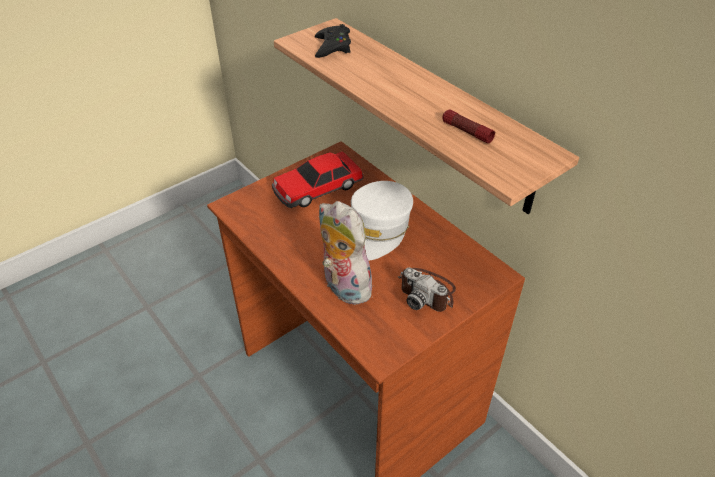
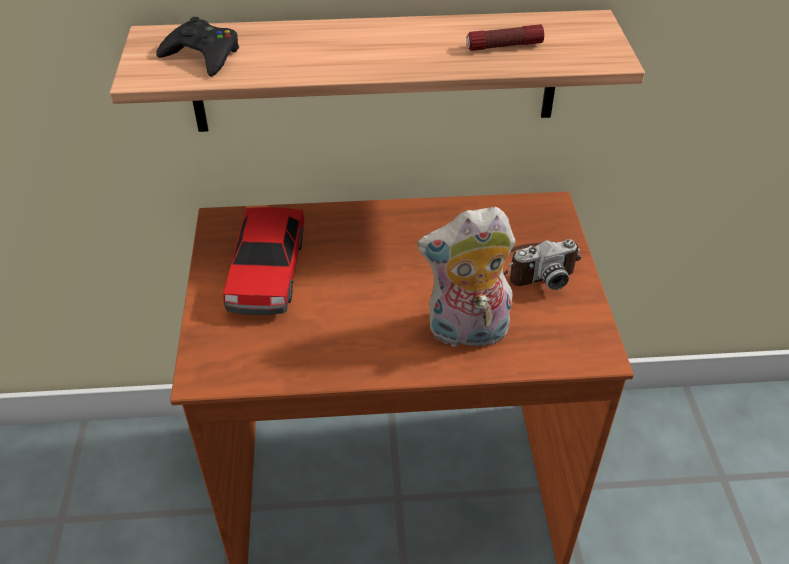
camera: 55 degrees left, 0 degrees up
white cap [351,181,413,261] -> none

